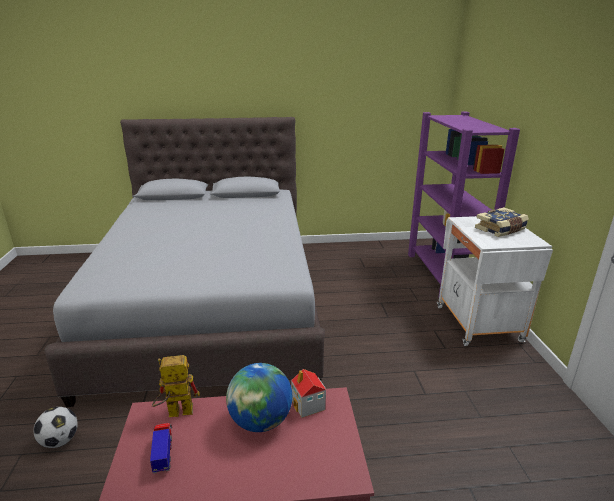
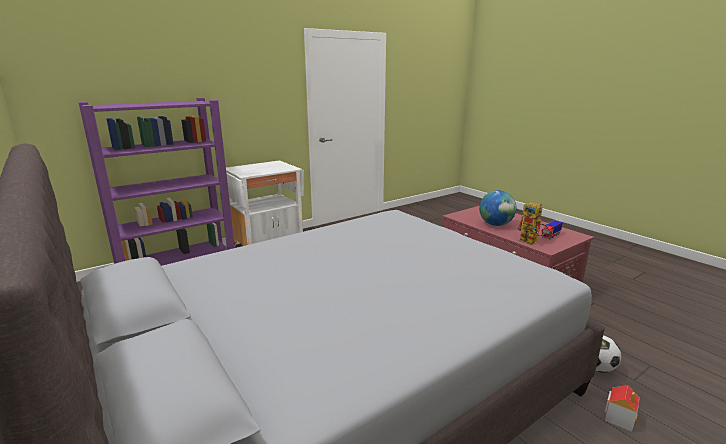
camera: 120 degrees left, 5 degrees down
toy house [291,369,326,418] -> toy house moved to [604,385,640,432]
book [475,207,529,237] -> none

